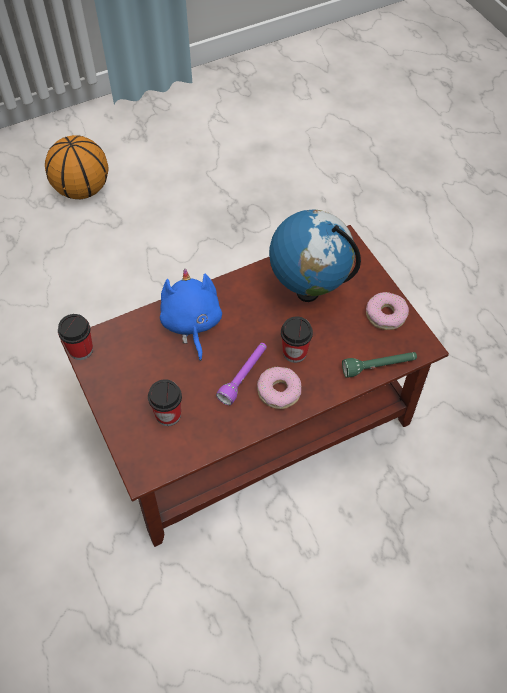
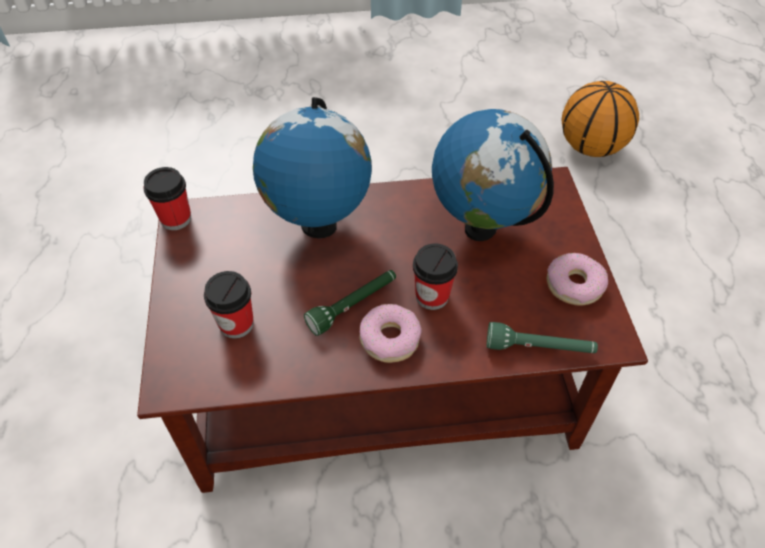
camera: 20 degrees right, 5 degrees down
basketball [45,135,109,199] -> basketball moved to [561,81,639,157]
blue plush toy [160,269,222,361] -> globe [253,97,372,238]
purple flashlight [216,343,267,405] -> green flashlight [304,270,396,336]

